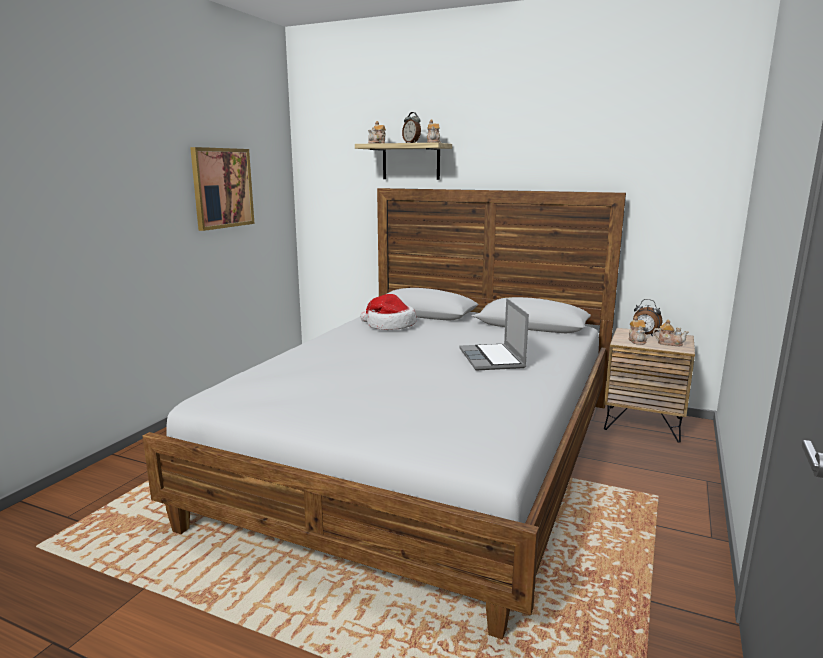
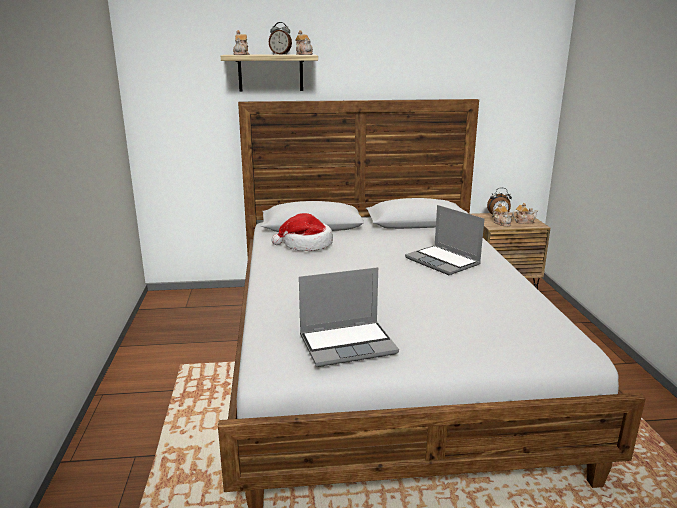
camera: 30 degrees left, 5 degrees up
picture [190,147,255,231] -> none
none -> laptop [299,267,399,367]

